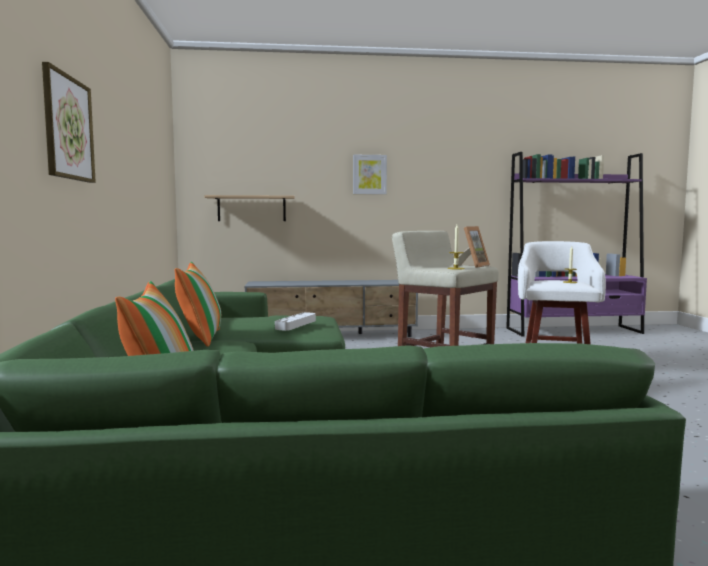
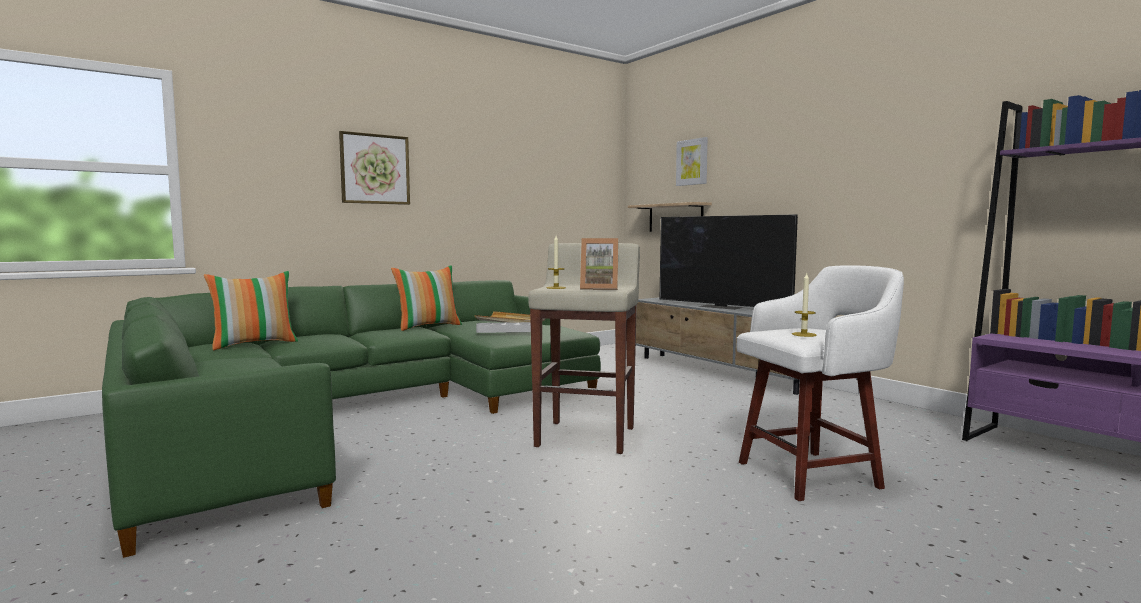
camera: 60 degrees right, 0 degrees up
picture [353,155,387,194] -> picture moved to [676,137,708,186]
none -> beige tray [475,311,545,323]
none -> television [660,214,798,310]

